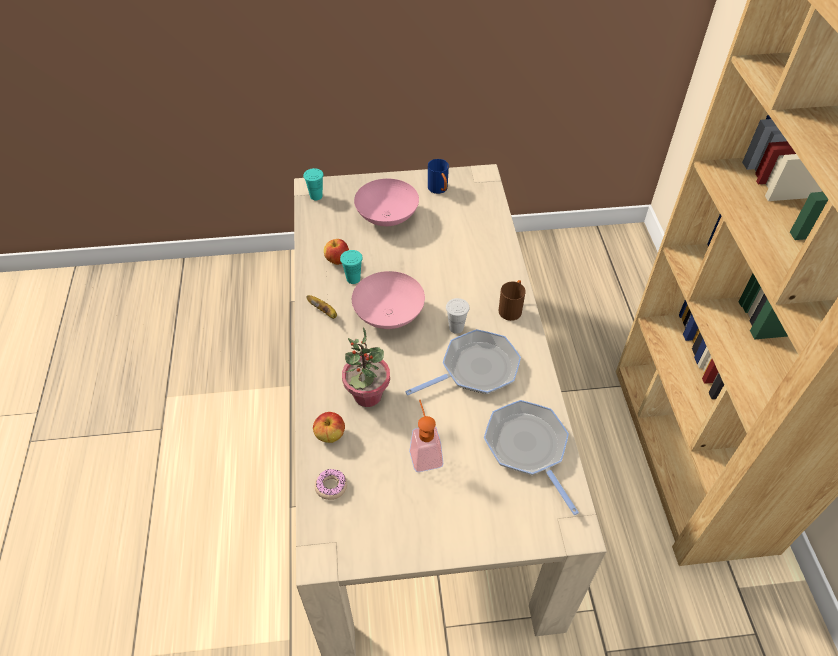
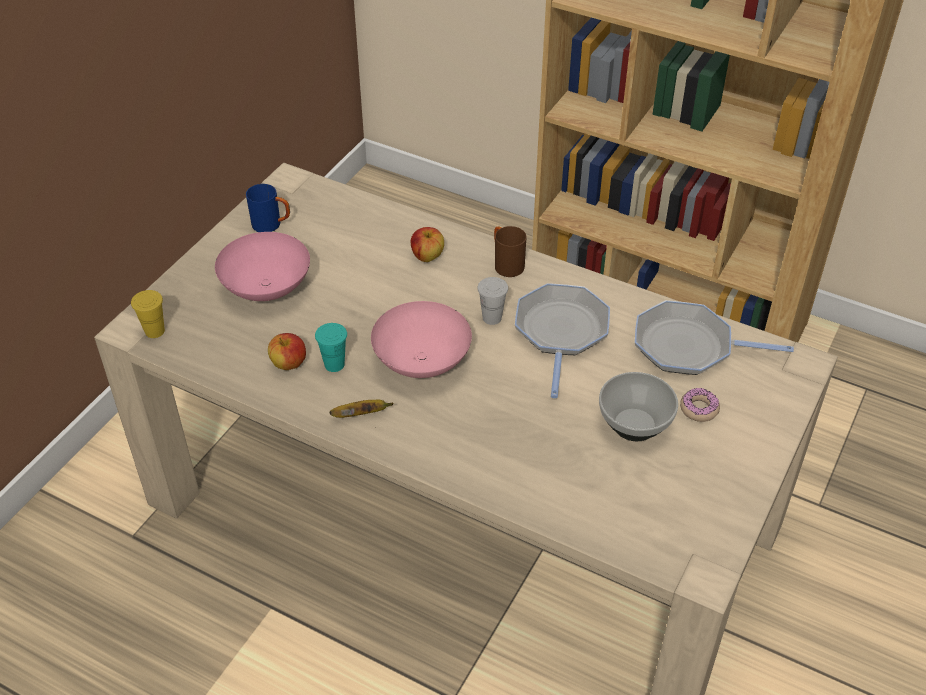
camera: 55 degrees left, 5 degrees down
turquoise cup [303,168,324,200] -> yellow cup [131,290,165,338]
apple [313,412,345,443] -> apple moved to [411,227,444,262]
donut [315,469,347,500] -> donut moved to [680,388,720,422]
potted plant [342,328,390,407] -> none
soap dispenser [409,400,443,472] -> bowl [599,372,678,441]

